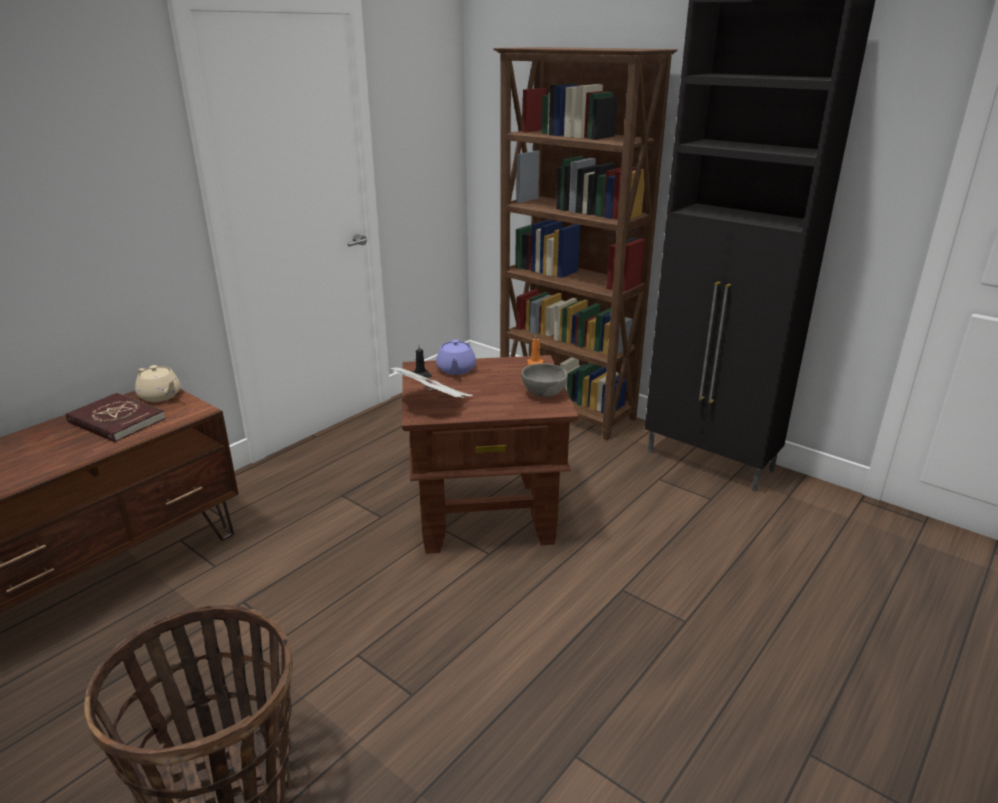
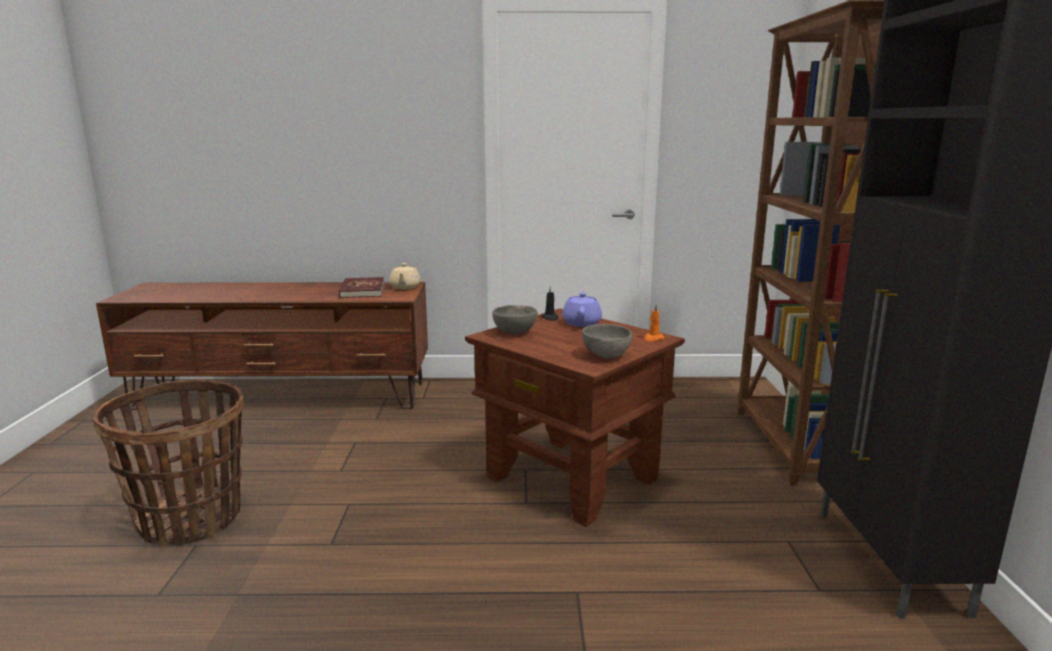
camera: 50 degrees right, 10 degrees down
newspaper [390,368,473,398] -> grey bowl [492,305,538,334]
purple teapot [436,339,476,375] -> purple teapot turned 135 degrees clockwise [562,291,602,327]

